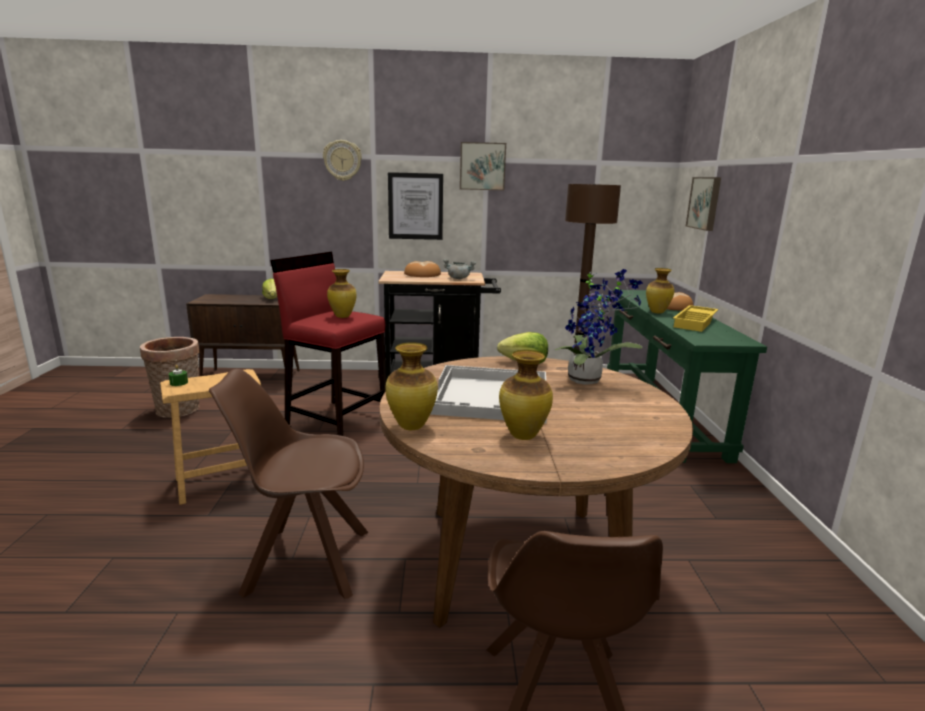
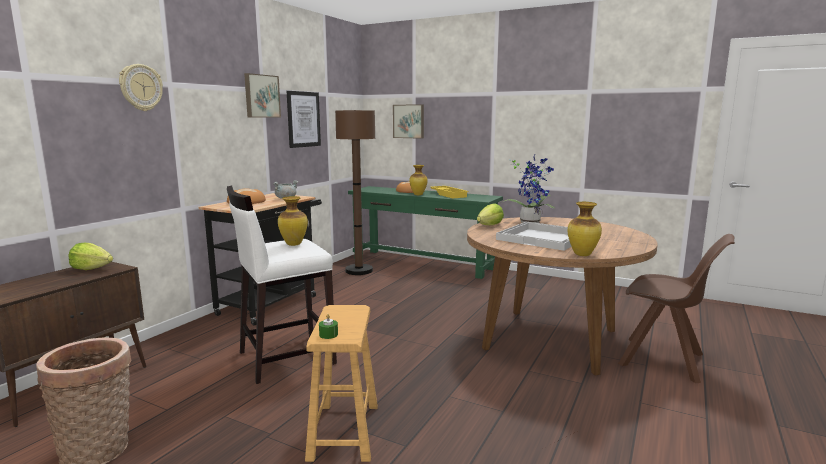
camera: 60 degrees left, 5 degrees down
brown chair [209,369,369,599] -> none
red stool [270,252,386,436] -> white stool [227,185,337,384]
picture [388,172,443,240] -> picture moved to [287,91,321,148]
vase [499,350,553,440] -> none

